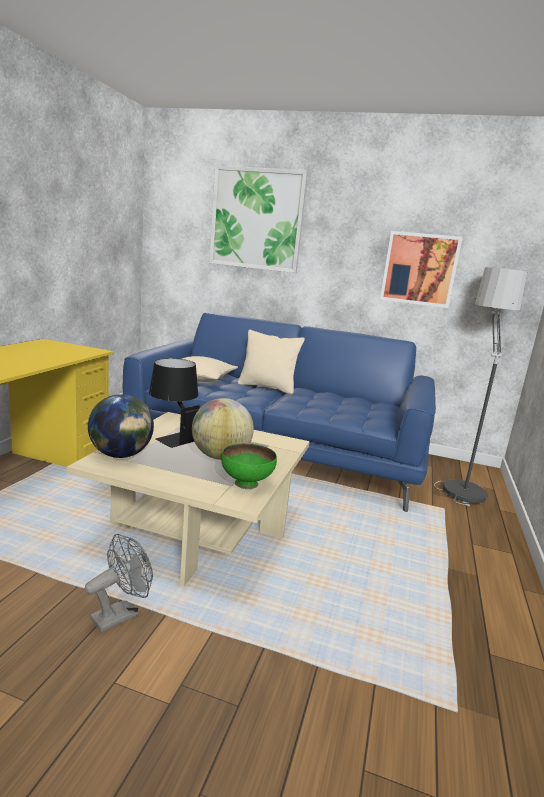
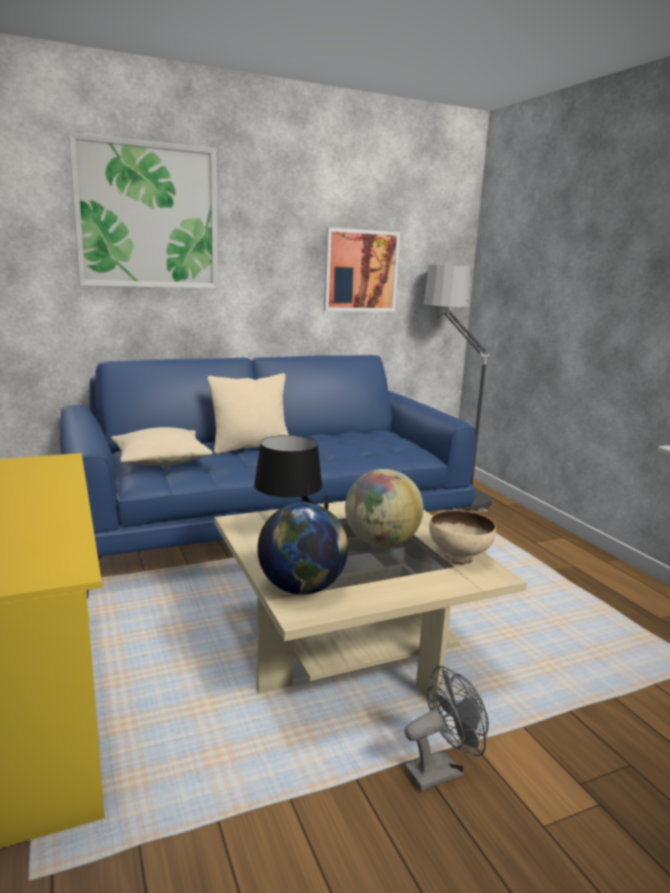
camera: 40 degrees left, 0 degrees up
grey fan [85,534,153,633] -> grey fan turned 60 degrees clockwise [404,666,489,791]
green bowl [221,443,277,489] -> beige bowl [429,510,496,565]

